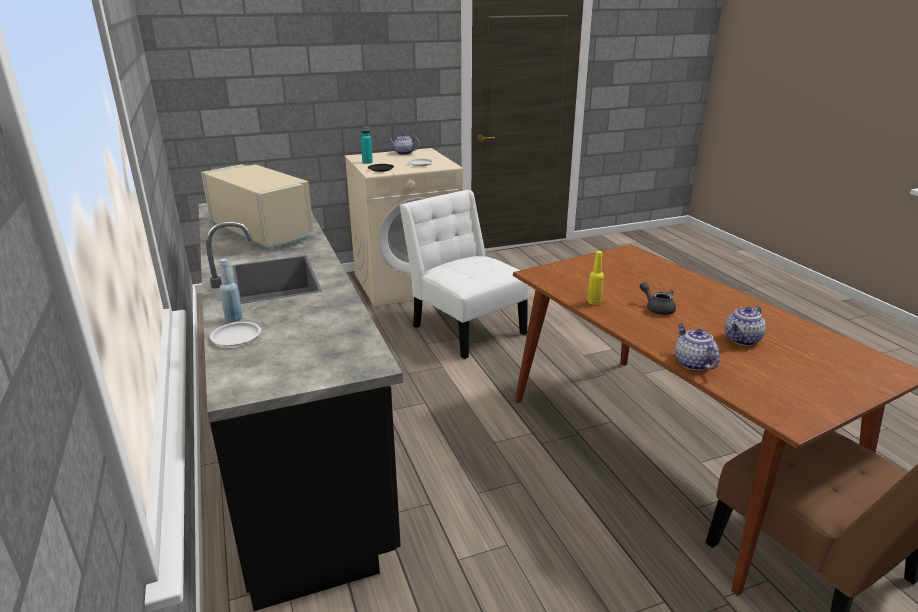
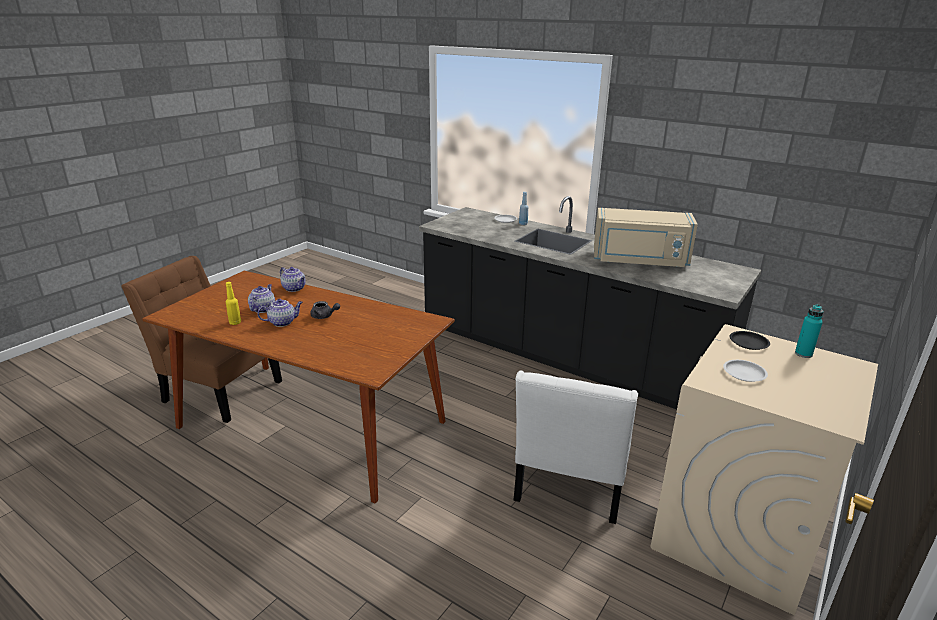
camera: 145 degrees right, 0 degrees up
teapot [388,133,420,155] -> teapot moved to [257,299,303,327]
white chair [400,190,530,359] -> white chair turned 90 degrees clockwise [514,370,638,524]
yellow bottle [587,251,604,305] -> yellow bottle moved to [226,282,241,325]

